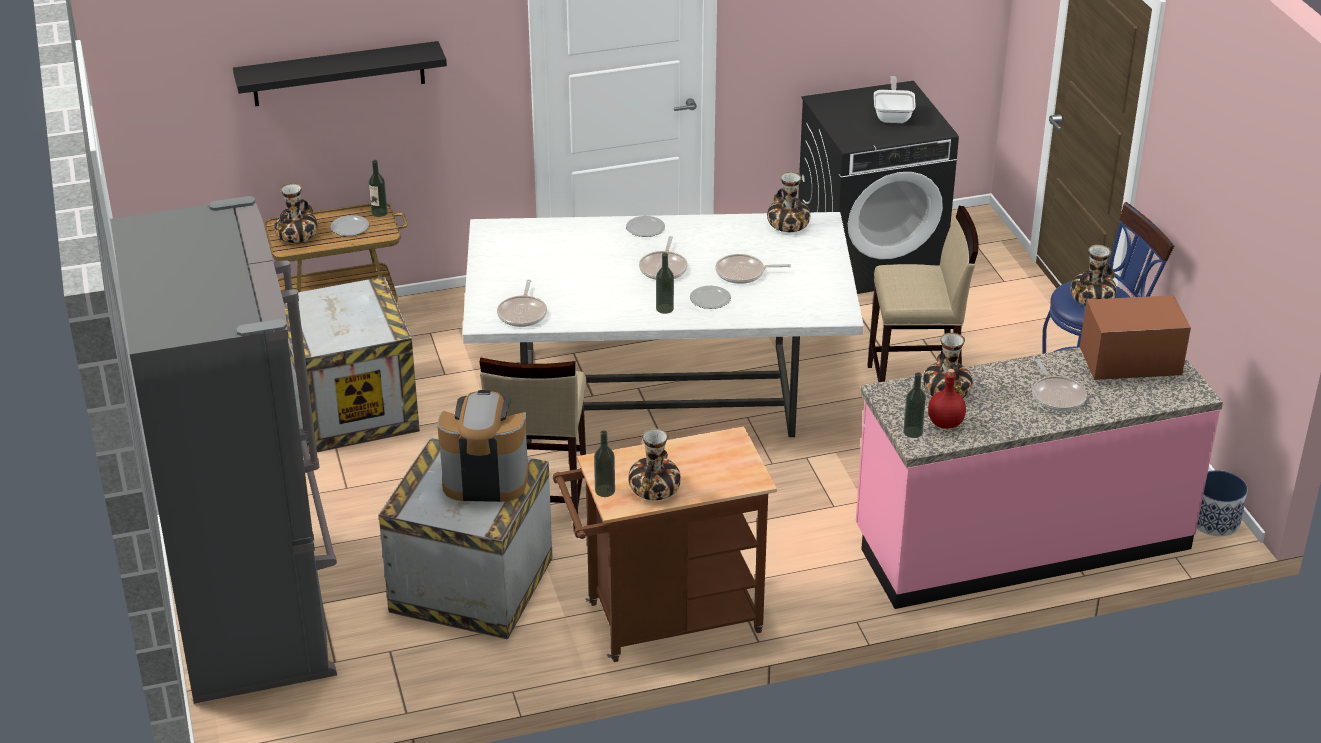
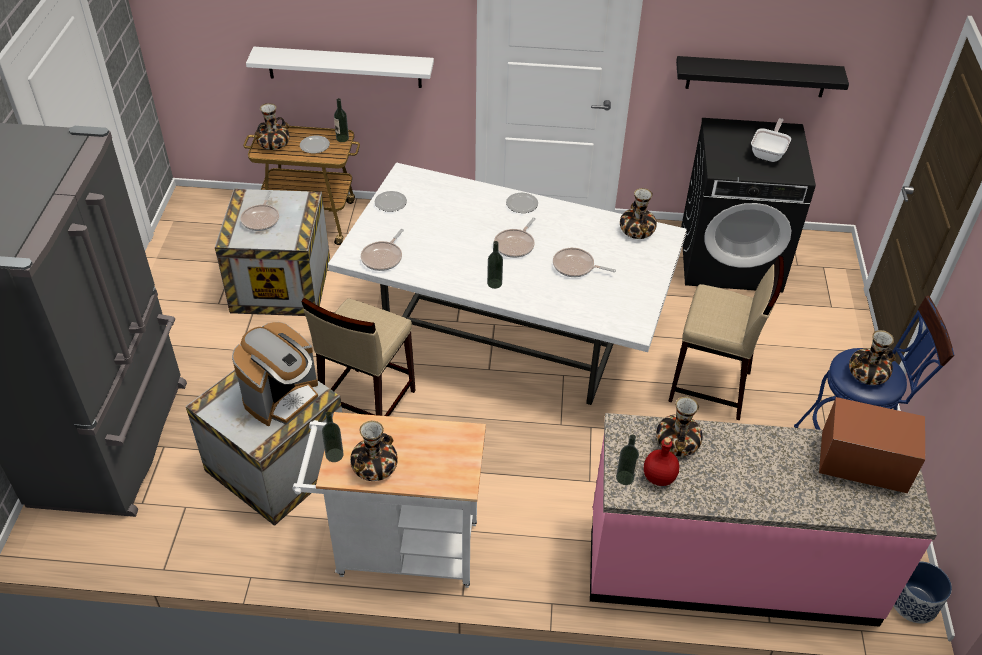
camera: 20 degrees right, 10 degrees up
black shelf [233,41,447,106] -> black shelf moved to [676,56,849,97]
coffee machine [437,390,528,502] -> coffee machine turned 105 degrees clockwise [232,322,318,426]
brown cart [553,427,777,662] -> white cart [293,412,486,588]
plate [690,286,731,309] -> plate moved to [375,191,407,212]
frying pan [1032,359,1087,411] -> frying pan moved to [240,191,279,231]
none -> white shelf [246,47,434,88]

